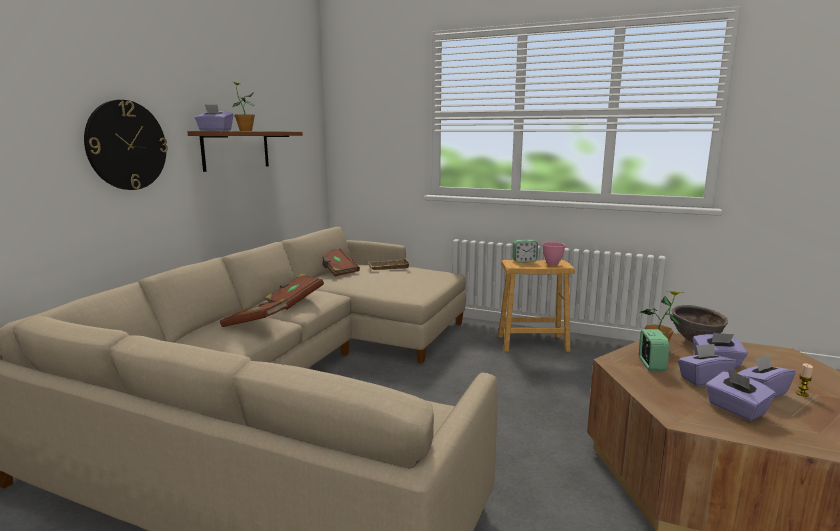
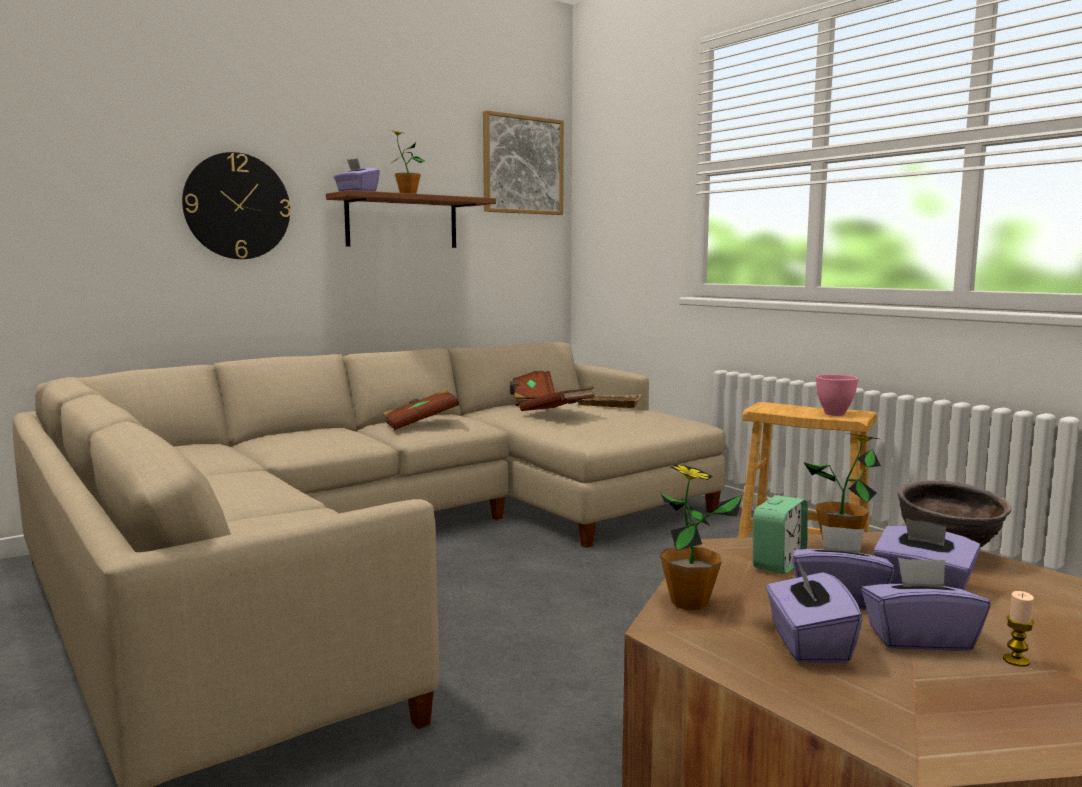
camera: 30 degrees right, 5 degrees down
brown book [220,299,289,327] -> brown book moved to [520,386,595,411]
alarm clock [512,240,538,263] -> none
none -> picture [483,110,564,215]
none -> potted plant [660,464,742,610]

